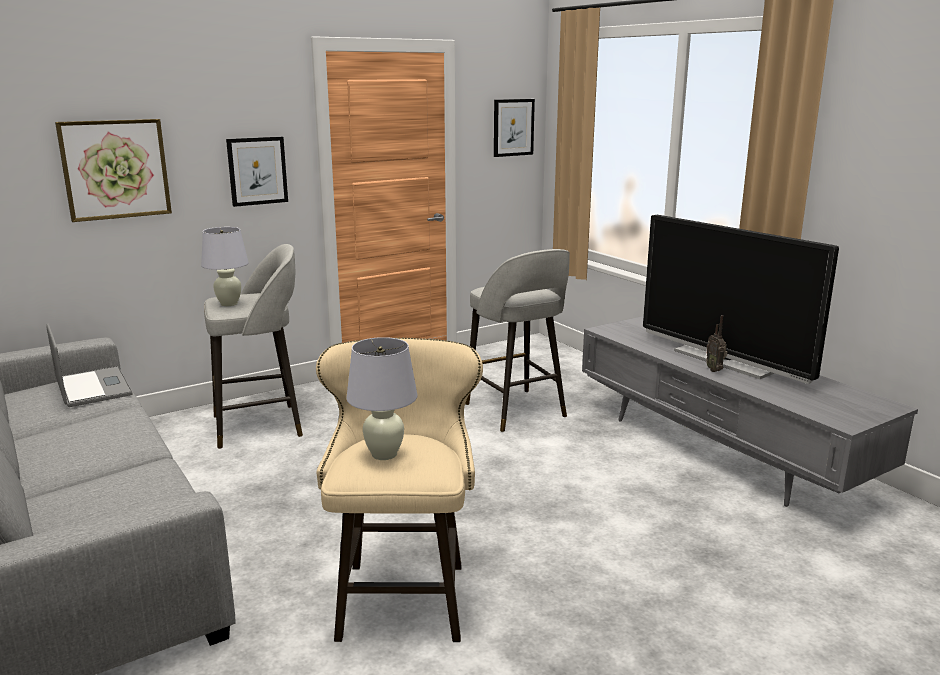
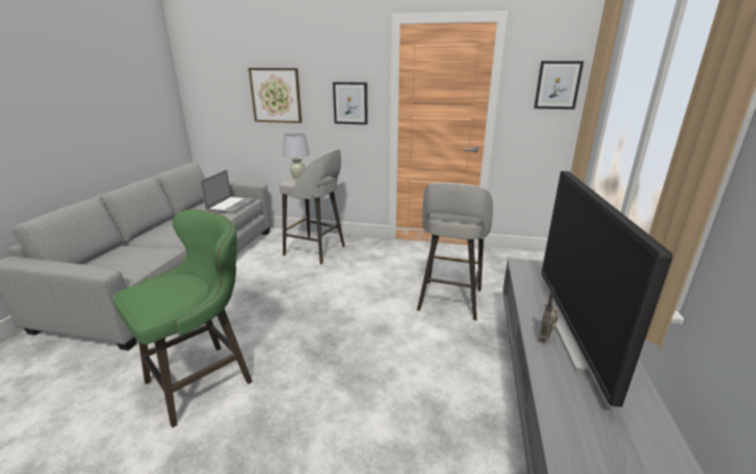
camera: 45 degrees right, 5 degrees up
beige stool [316,337,483,642] -> green stool [113,209,253,428]
white table lamp [347,337,418,460] -> none

